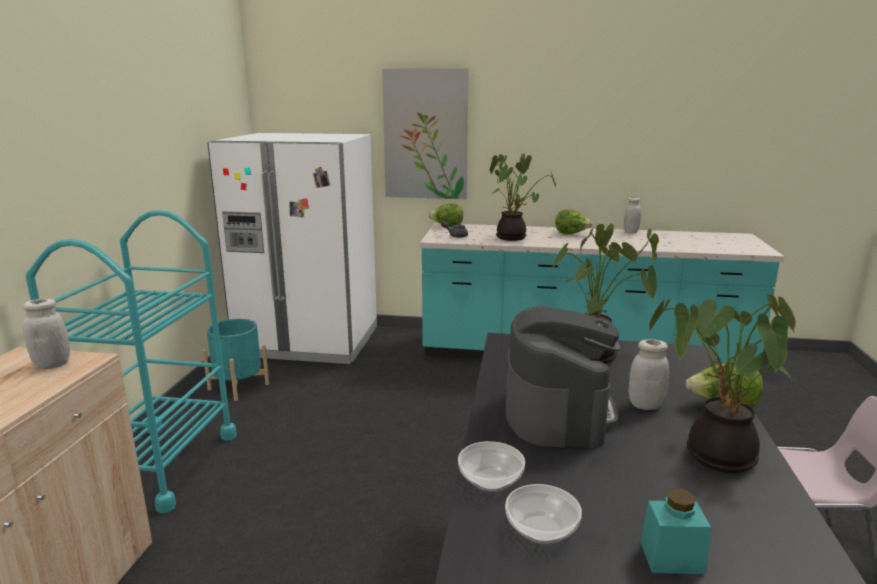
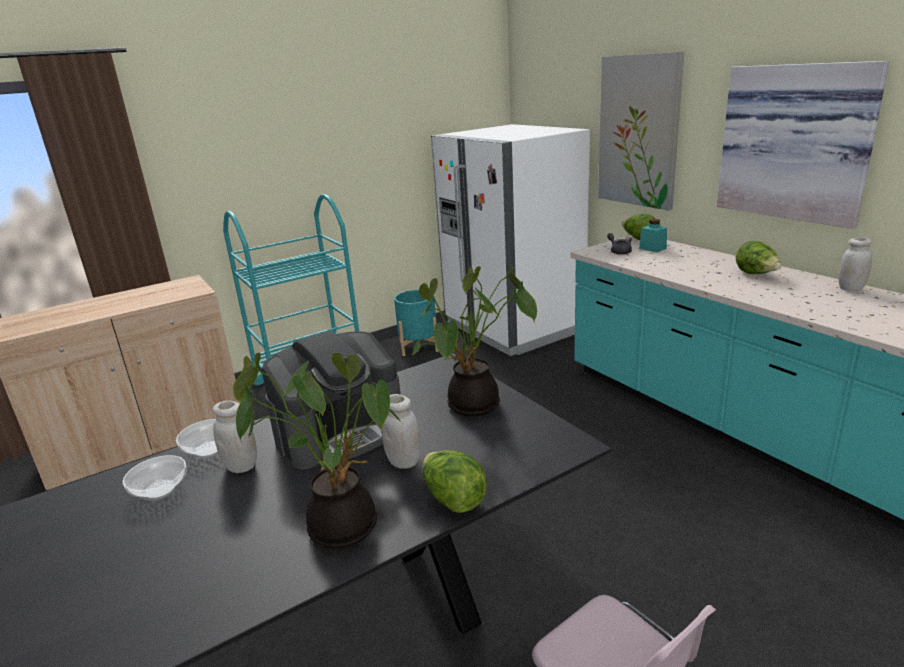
camera: 50 degrees right, 5 degrees up
white jar [23,299,70,369] -> white jar moved to [213,400,257,473]
potted plant [490,153,556,241] -> none
turquoise jar [641,488,711,574] -> turquoise jar moved to [639,219,667,252]
none -> picture [717,60,890,229]

